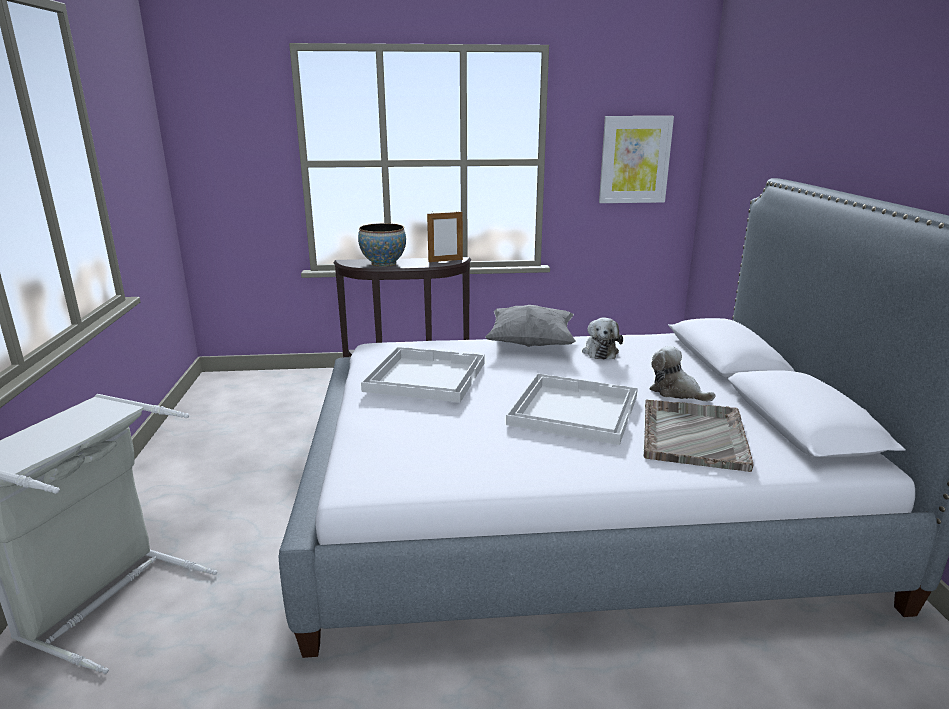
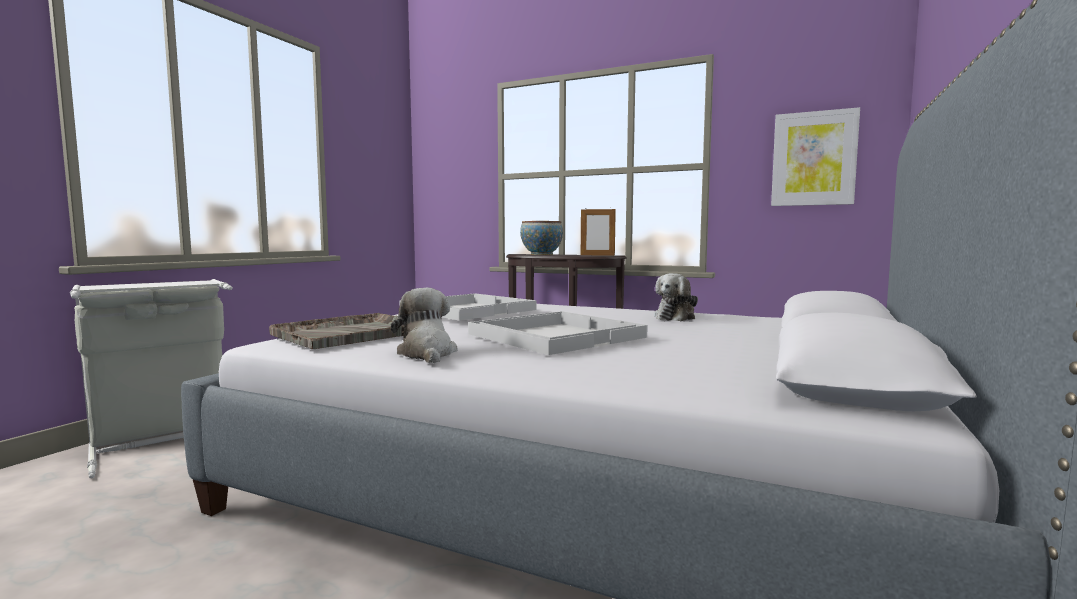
camera: 30 degrees right, 15 degrees down
grey pillow [485,305,576,347] -> none
grey tray [644,399,754,472] -> grey tray moved to [269,313,405,349]
plush toy [650,346,715,401] -> plush toy moved to [391,288,457,363]

